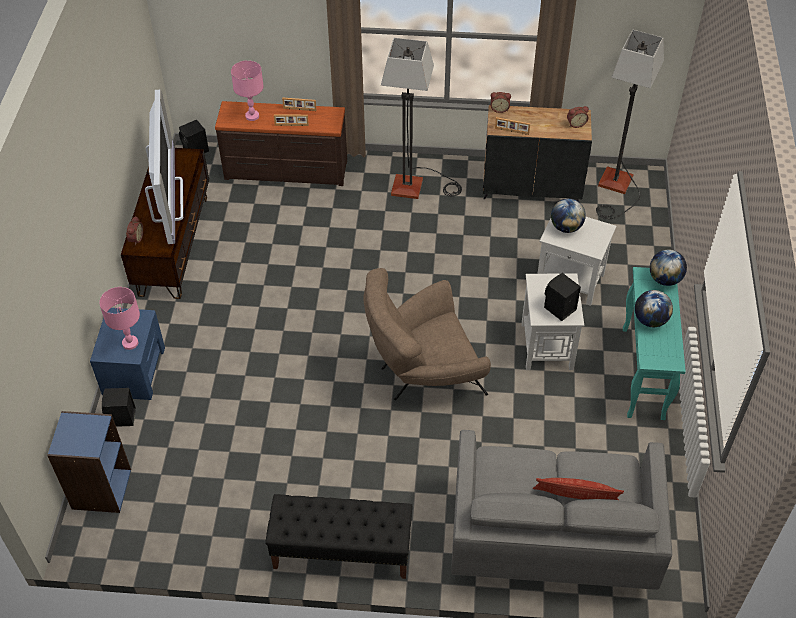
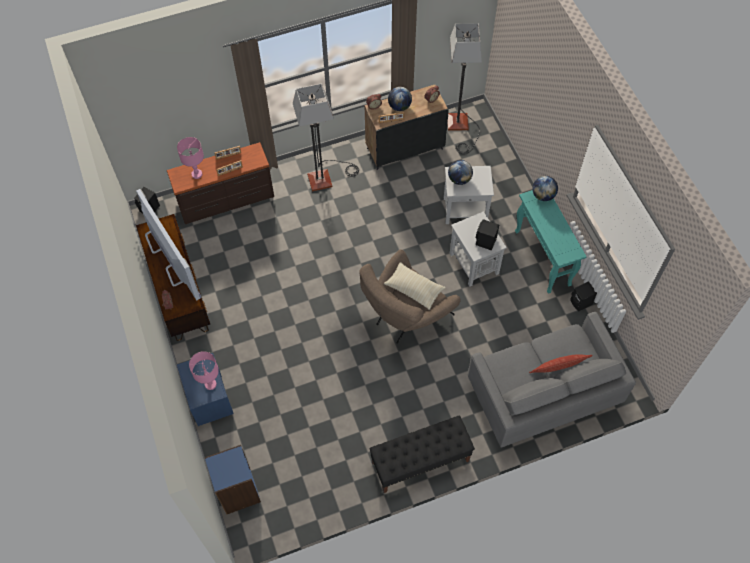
camera: 25 degrees left, 10 degrees up
black speaker [102,388,136,427] -> black speaker moved to [570,281,597,311]
globe [635,290,673,327] -> globe moved to [388,87,412,111]
none -> beige pillow [384,262,446,310]

